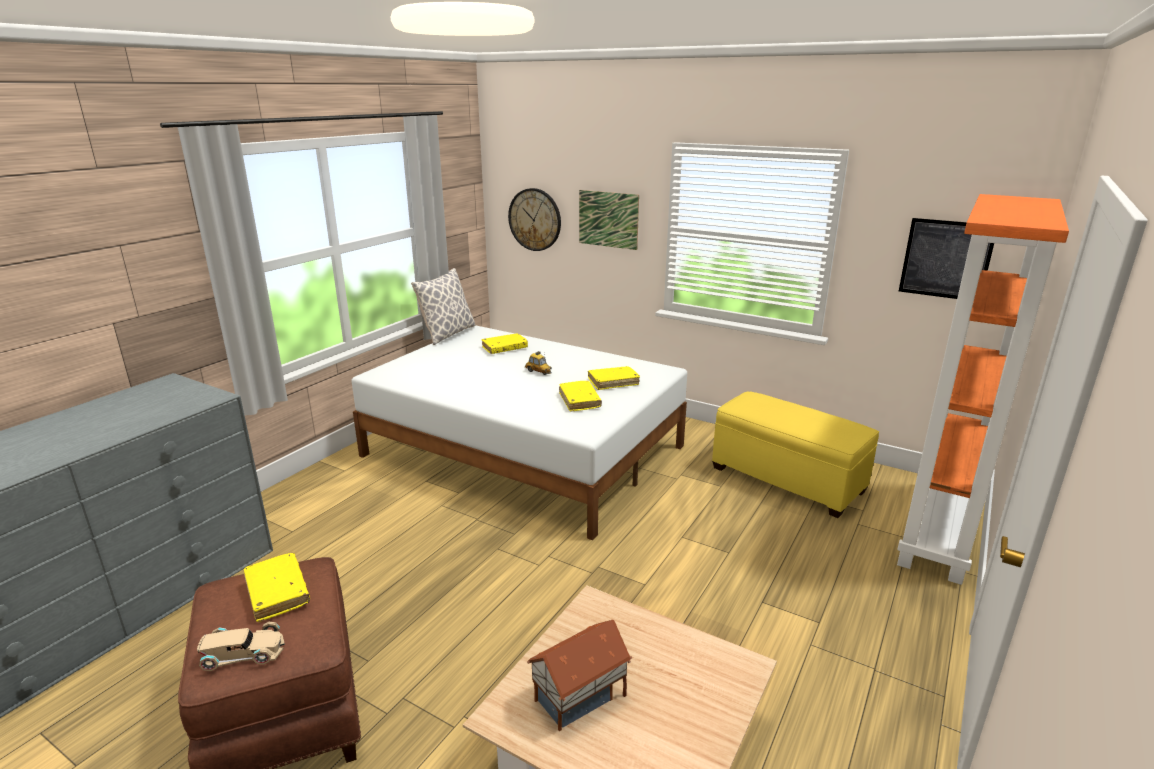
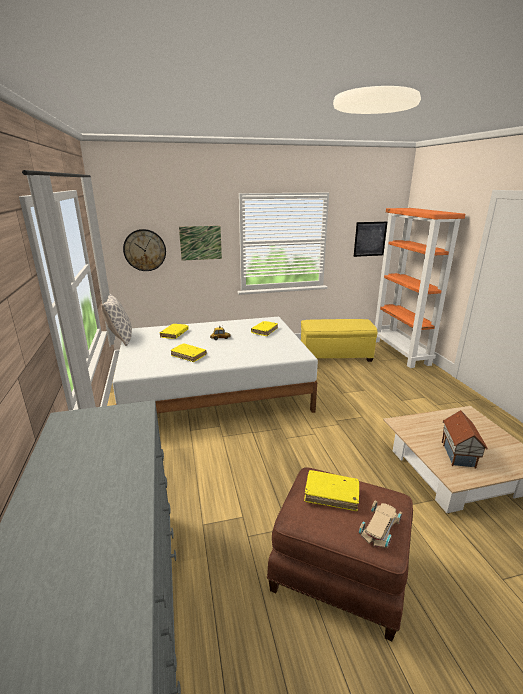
camera: 45 degrees left, 0 degrees up
yellow book [559,381,602,412] -> yellow book moved to [171,343,207,362]

